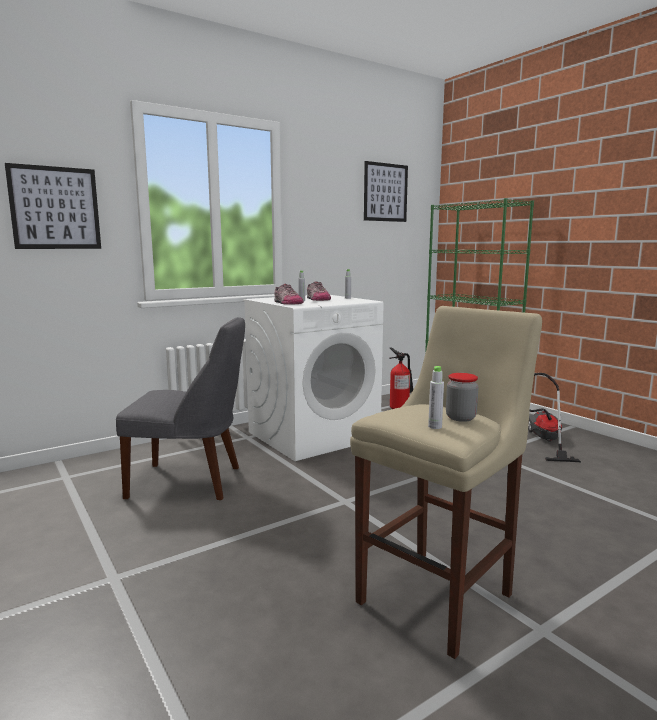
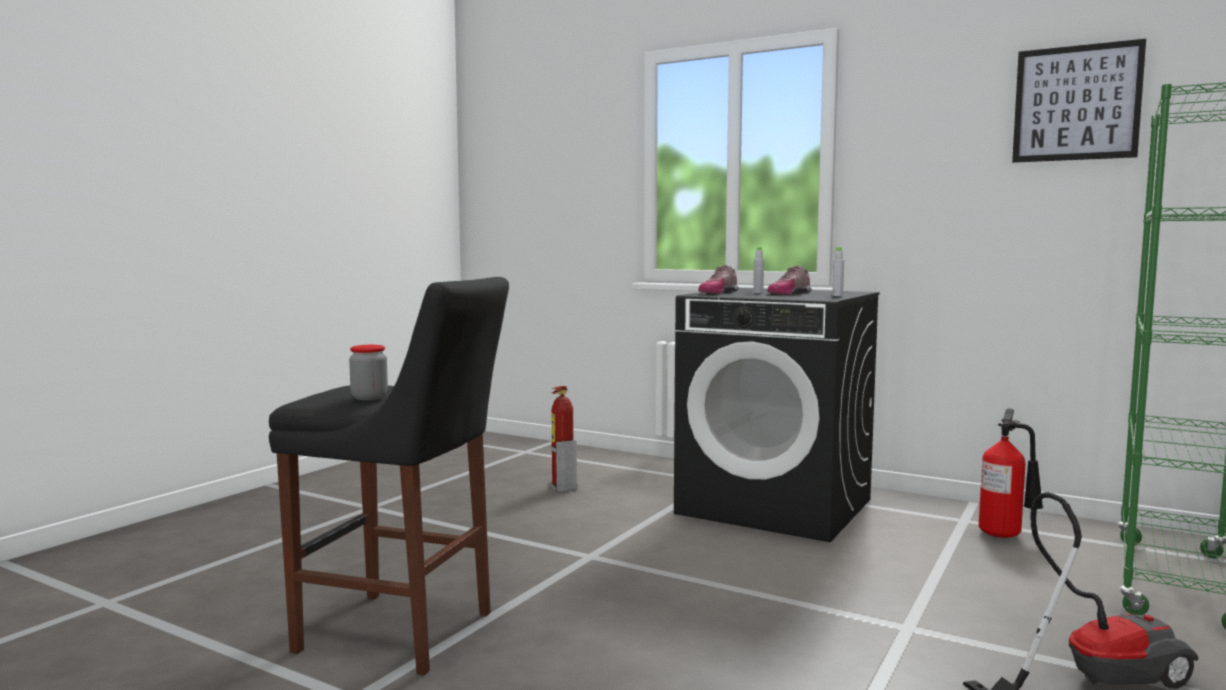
camera: 65 degrees right, 5 degrees down
picture [5,163,101,249] -> none
grey chair [116,317,245,500] -> fire extinguisher [549,386,578,492]
white washing machine [243,295,384,461] -> black washing machine [674,288,880,542]
beige stool [350,306,542,659] -> black stool [269,277,509,676]
grey bottle [428,366,444,429] -> none

